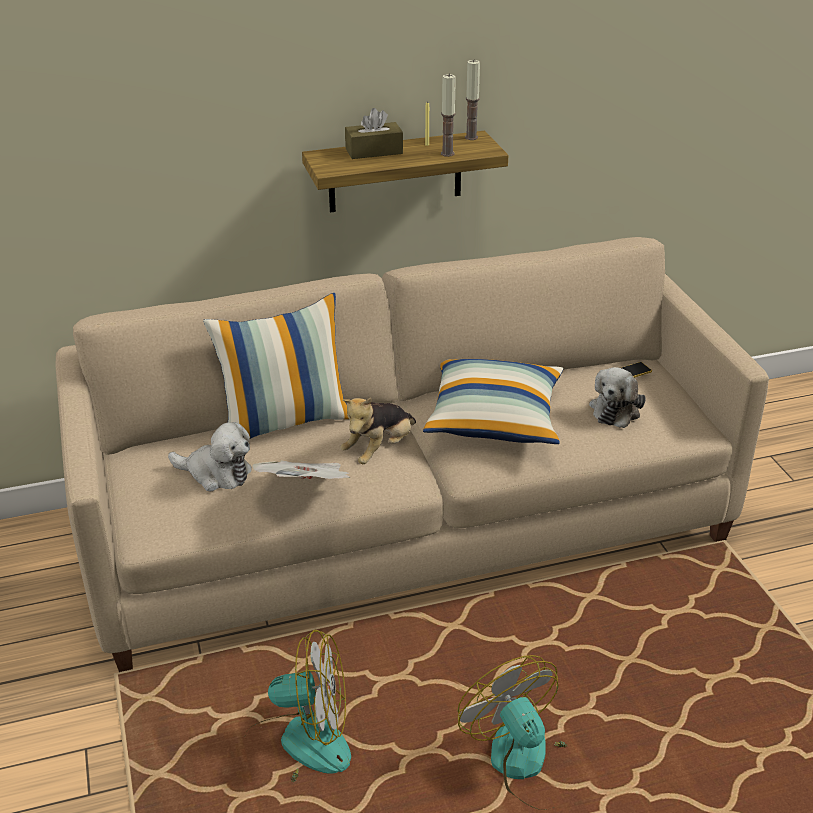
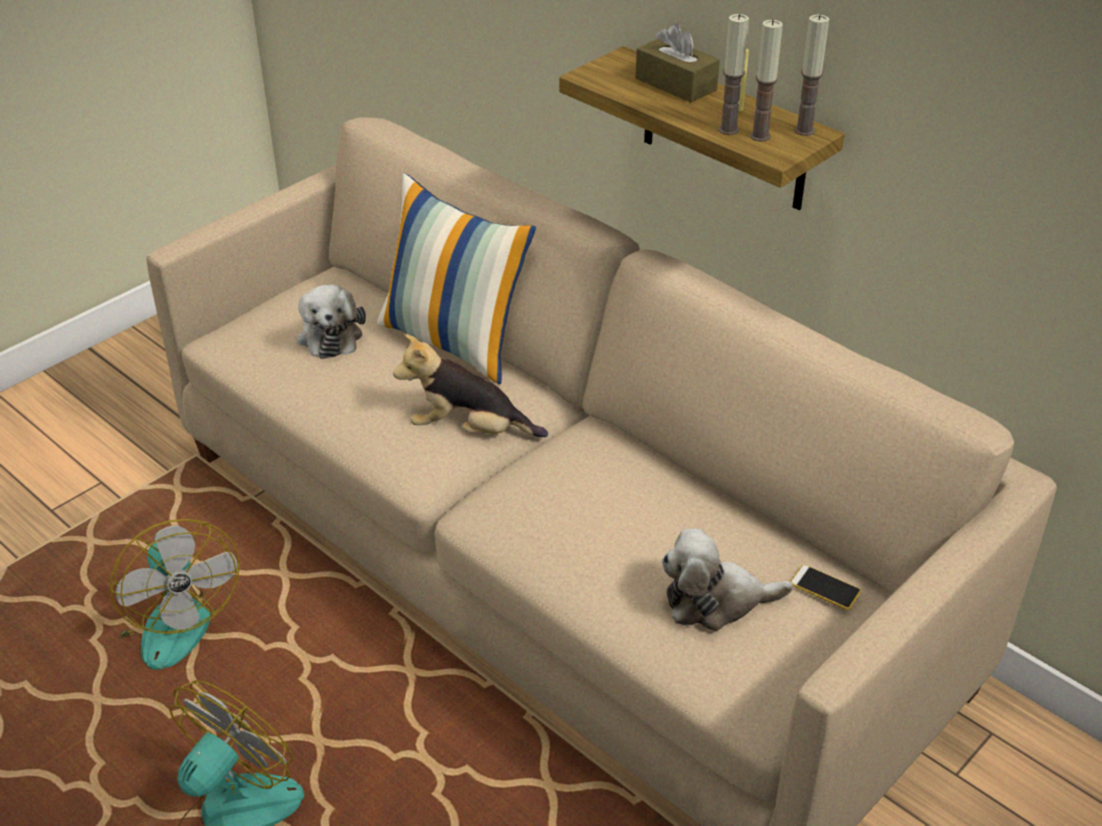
camera: 60 degrees right, 5 degrees up
newspaper [252,460,350,479] -> none
pillow [423,359,563,444] -> none
none -> candle [750,20,783,142]

